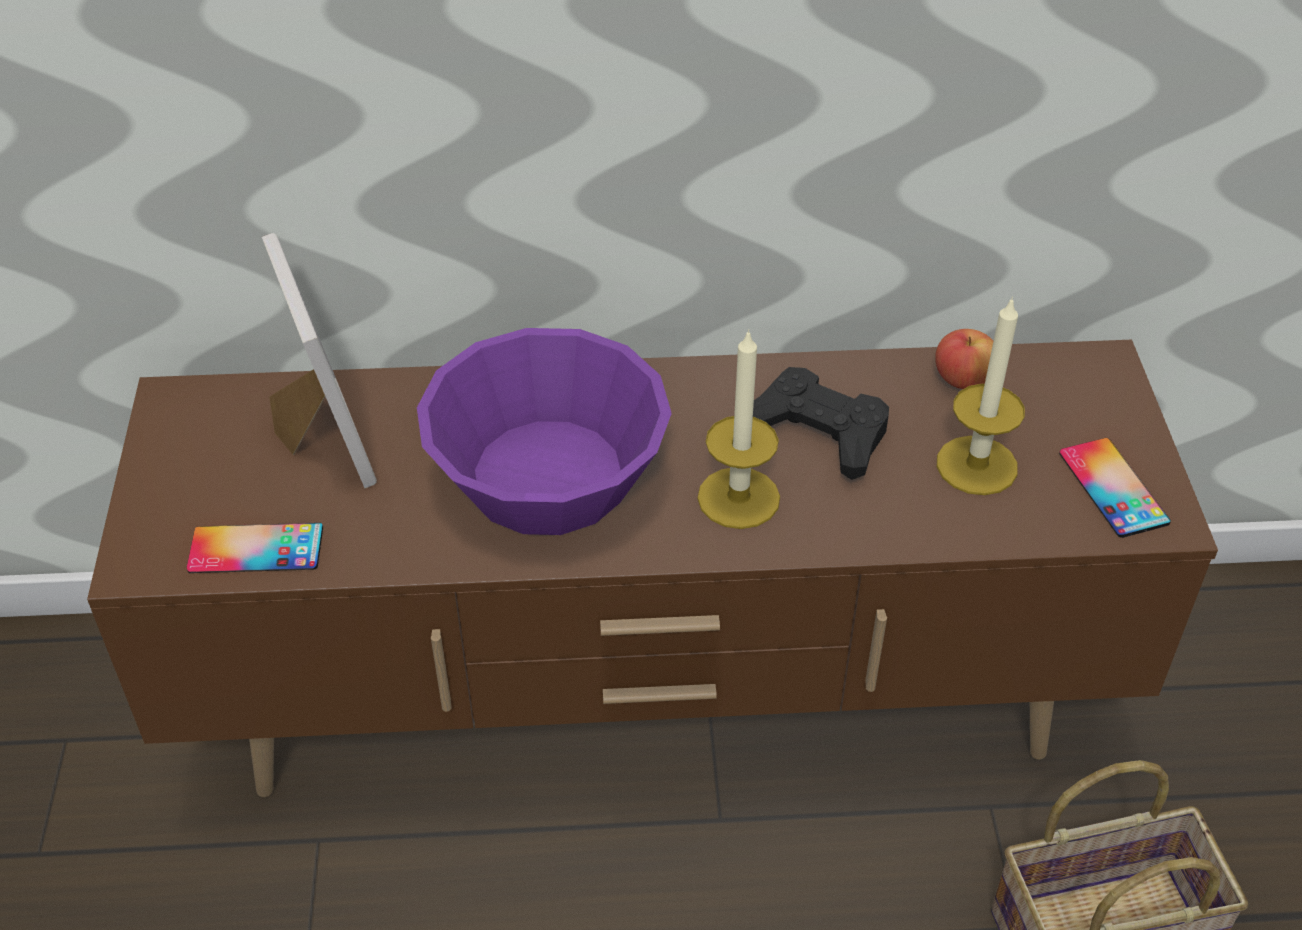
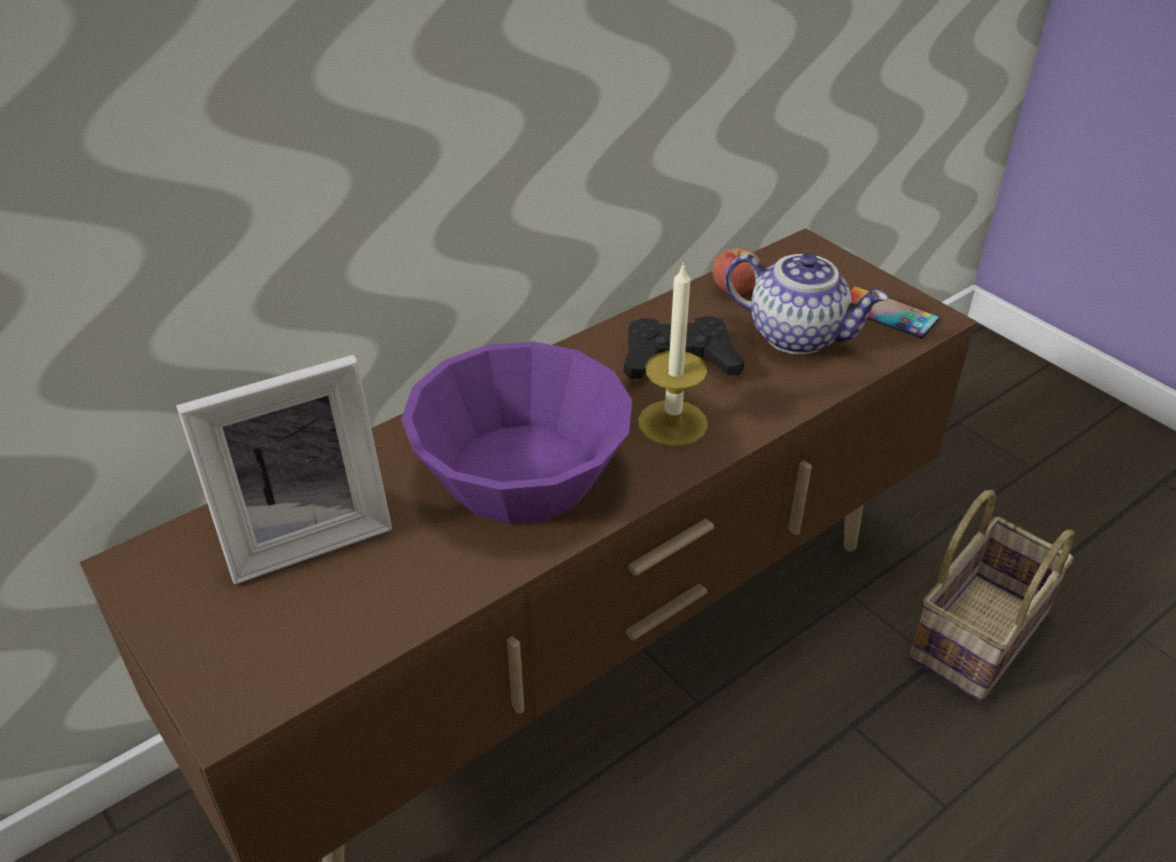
camera: 35 degrees left, 5 degrees down
phone [187,523,323,573] -> none
picture frame [262,233,377,488] -> picture frame turned 120 degrees clockwise [176,355,392,584]
candle [937,296,1025,495] -> teapot [725,253,888,355]

